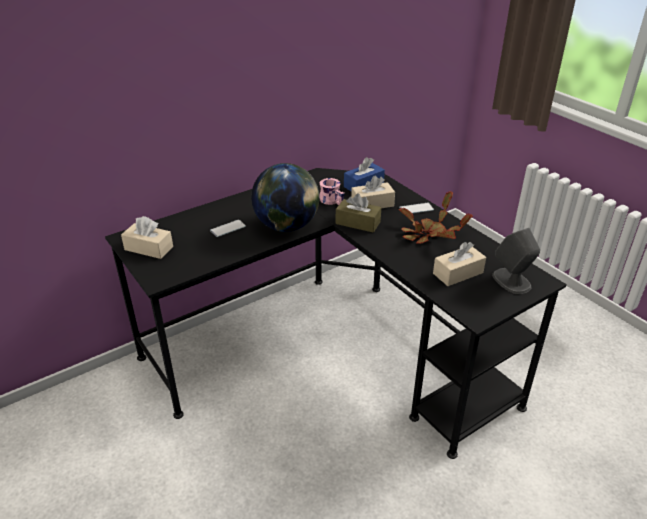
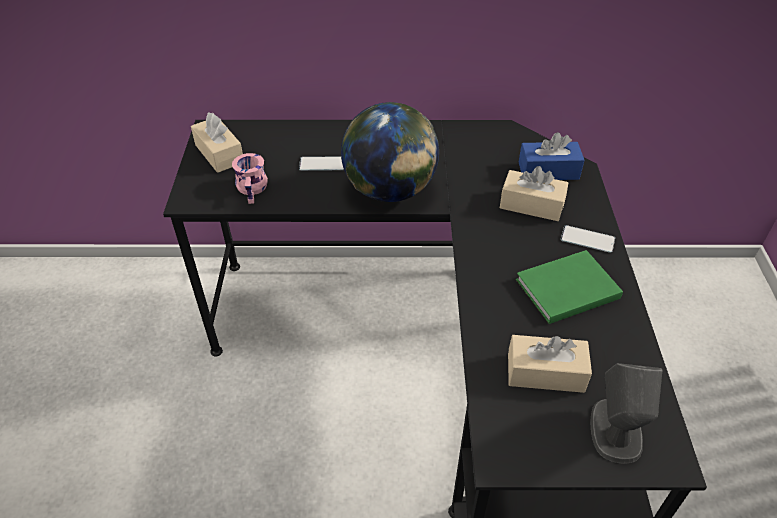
camera: 35 degrees right, 10 degrees up
pink mug [319,178,345,205] -> pink mug moved to [232,153,268,204]
brown tissue box [336,193,381,232] -> none
potted plant [399,191,473,244] -> green book [516,250,623,324]

